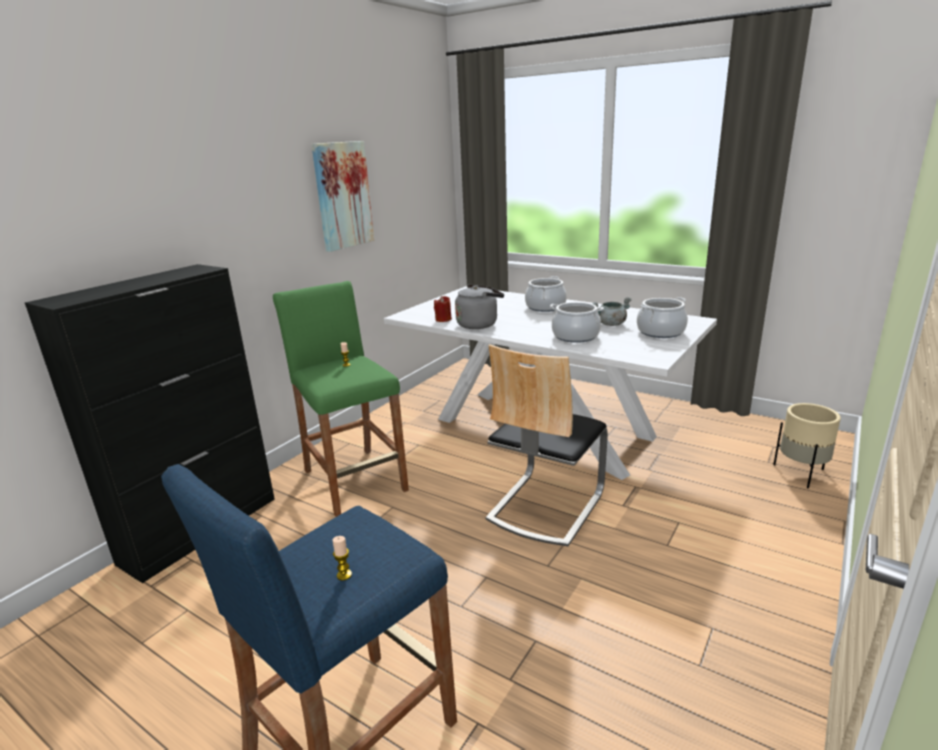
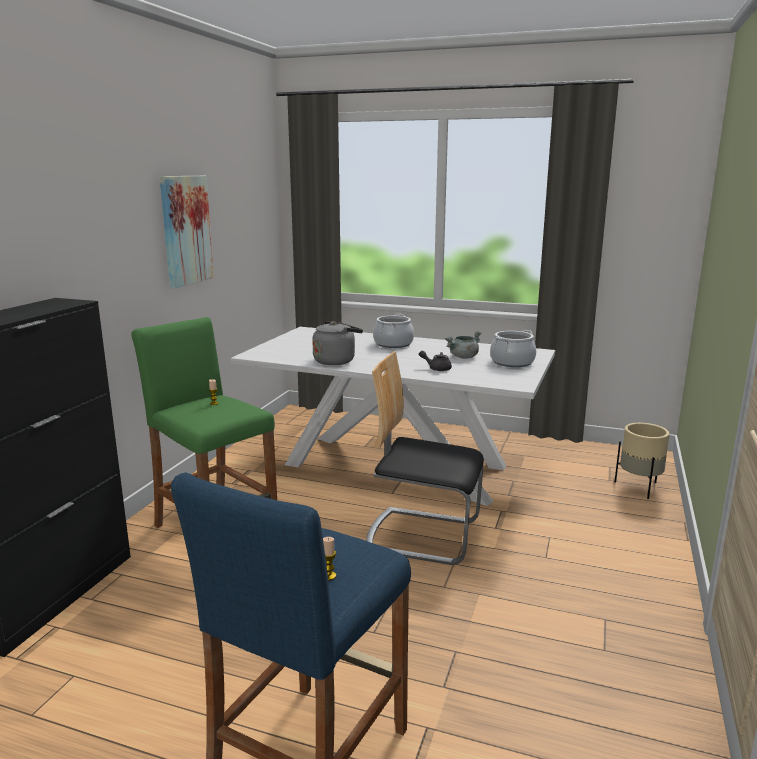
camera: 15 degrees left, 5 degrees down
red candle [434,296,452,322] -> none
chair [486,344,608,546] -> chair turned 90 degrees clockwise [366,351,484,565]
cooking pot [550,302,604,343] -> grey teapot [419,351,452,371]

